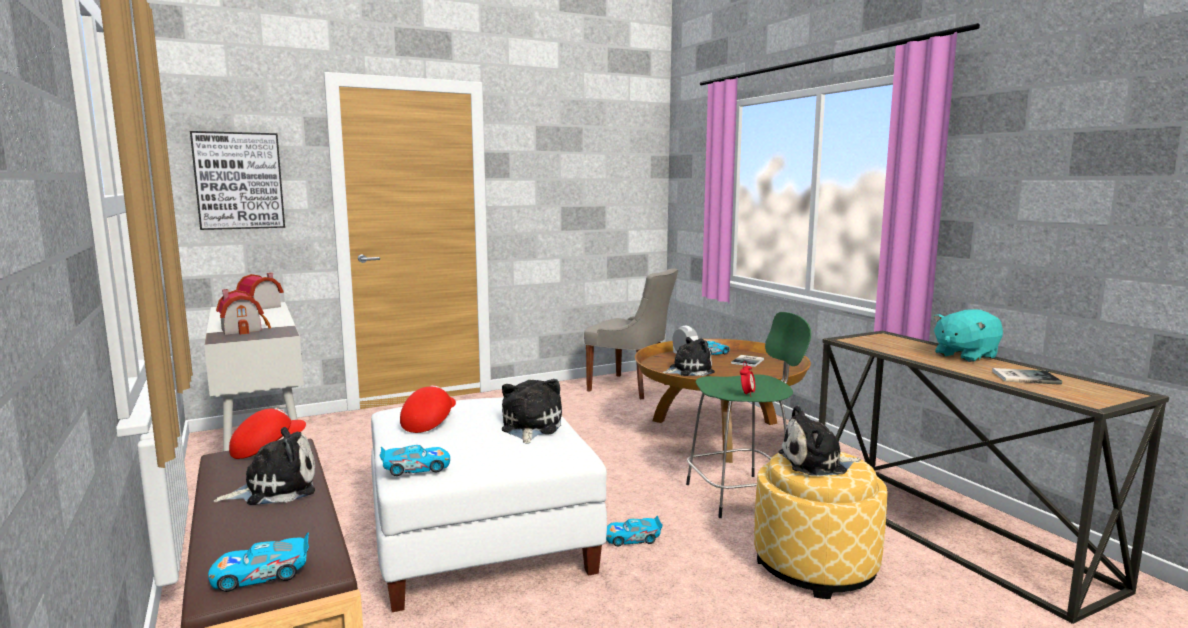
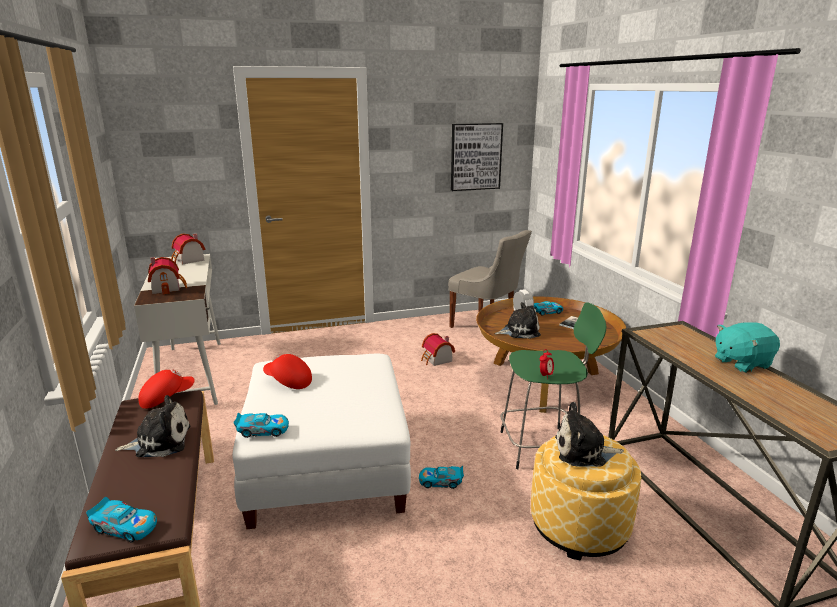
camera: 10 degrees right, 10 degrees up
picture [190,131,285,230] -> picture moved to [451,123,503,191]
toy car [208,533,309,592] -> toy car turned 150 degrees counterclockwise [86,497,157,542]
red cap [400,385,456,433] -> red cap turned 90 degrees counterclockwise [263,354,312,389]
plush toy [502,379,562,444] -> none
book [992,368,1062,385] -> none
none -> toy house [421,333,455,366]

